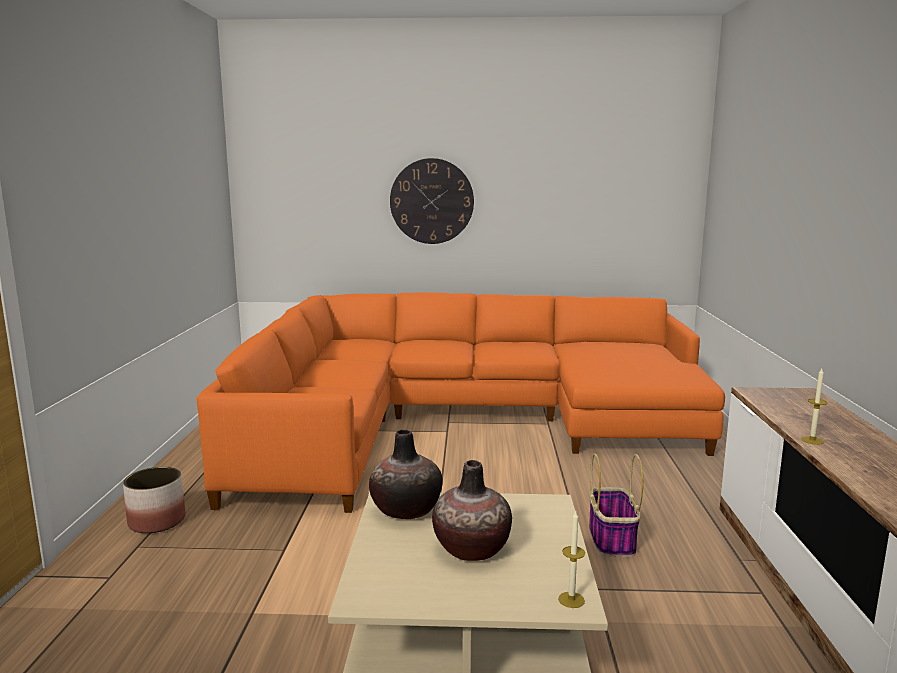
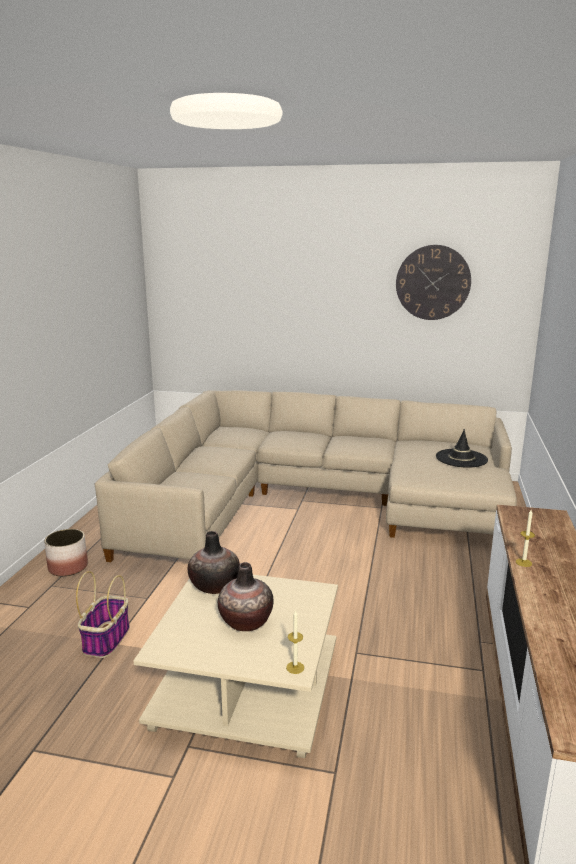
camera: 10 degrees right, 5 degrees up
orange sofa [196,292,725,513] -> beige sofa [95,390,517,562]
wall clock [390,158,474,244] -> wall clock moved to [396,245,471,320]
basket [589,453,643,557] -> basket moved to [76,571,130,658]
none -> black hat [436,429,488,468]

